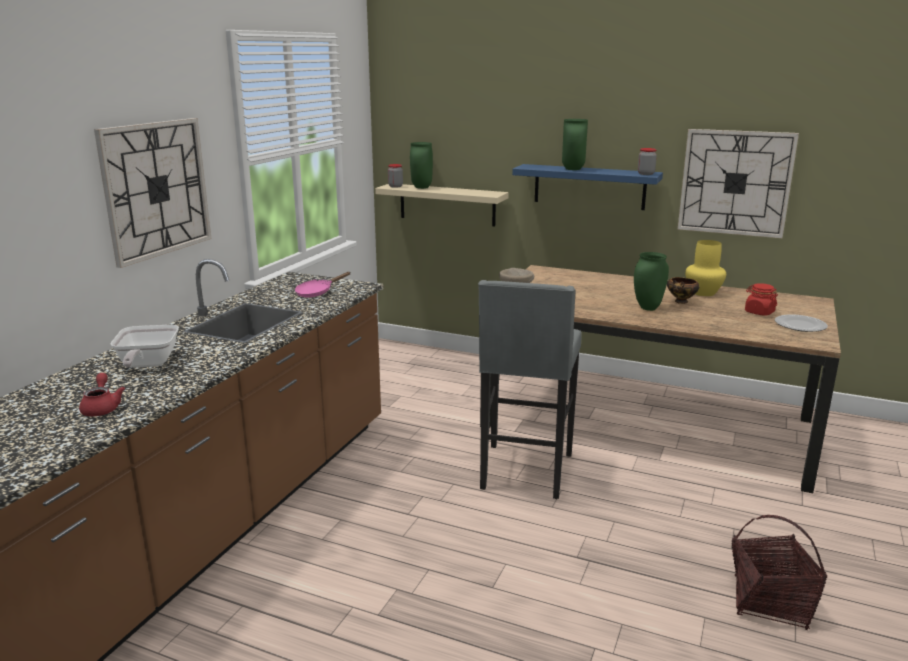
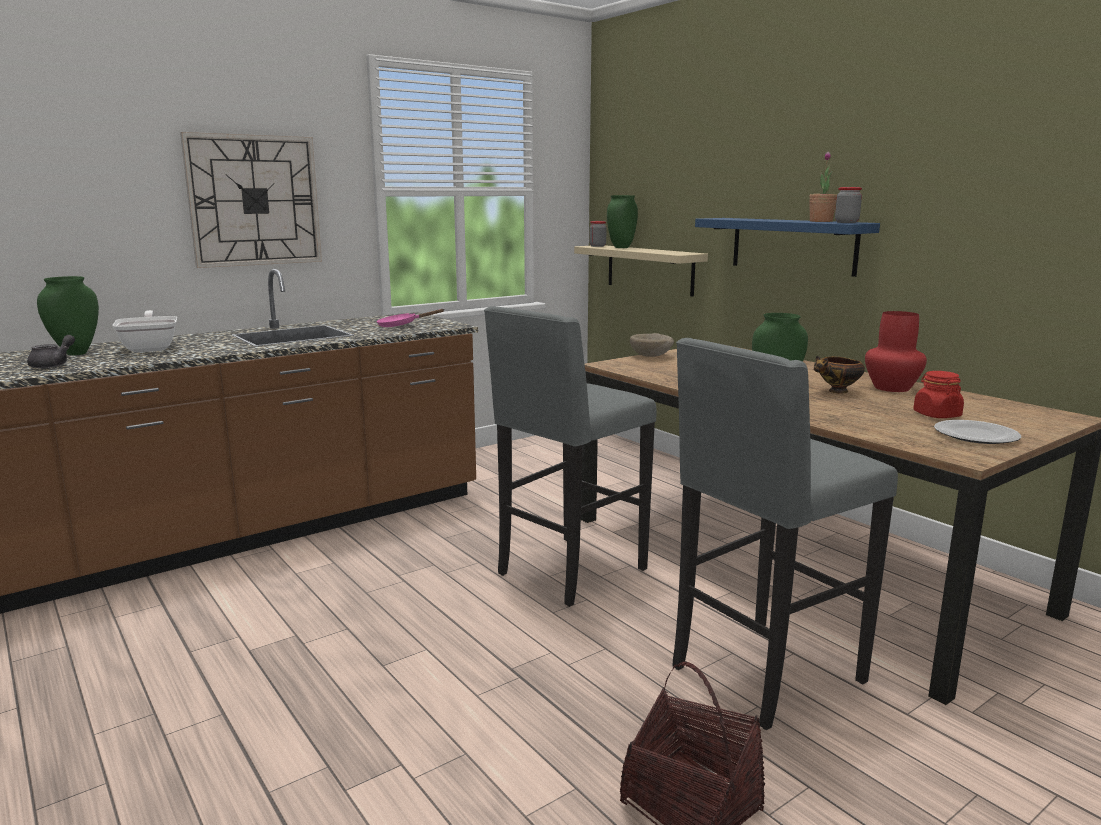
camera: 30 degrees right, 5 degrees down
red teapot [79,373,125,416] -> grey teapot [27,335,75,368]
frying pan [110,325,179,367] -> frying pan turned 135 degrees clockwise [112,310,177,352]
green vase [562,119,588,170] -> green vase moved to [37,276,99,355]
wall clock [678,129,799,238] -> none
yellow vase [685,240,726,296] -> red vase [865,311,927,392]
none -> grey stool [673,338,898,730]
none -> potted plant [809,152,837,222]

